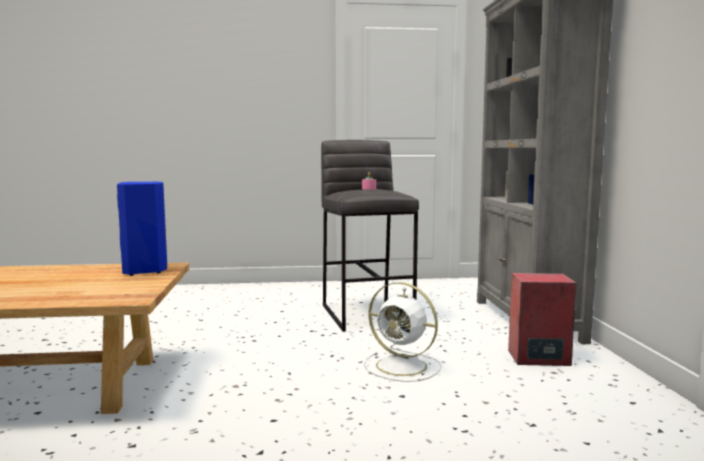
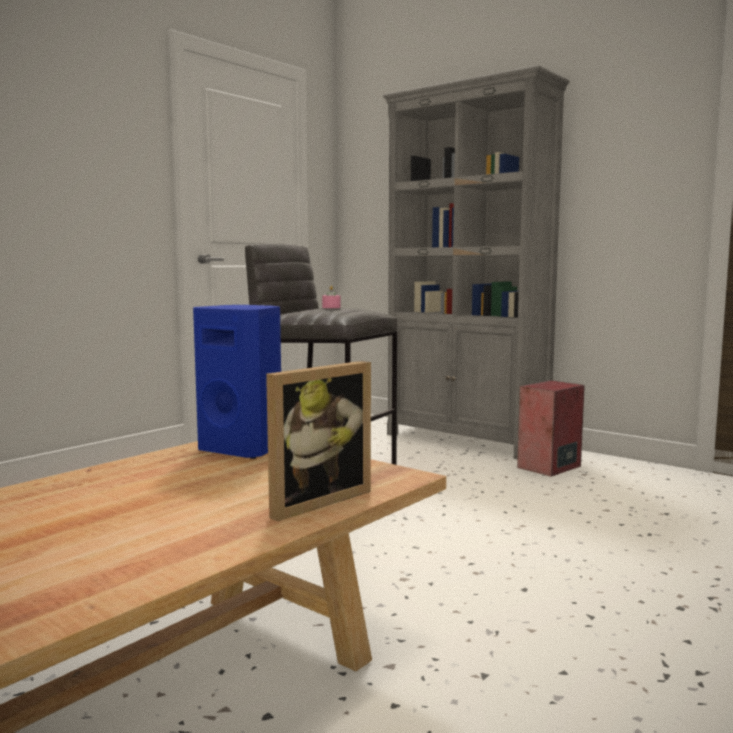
camera: 45 degrees left, 0 degrees up
white fan [364,282,442,382] -> none
none -> picture frame [266,361,371,521]

